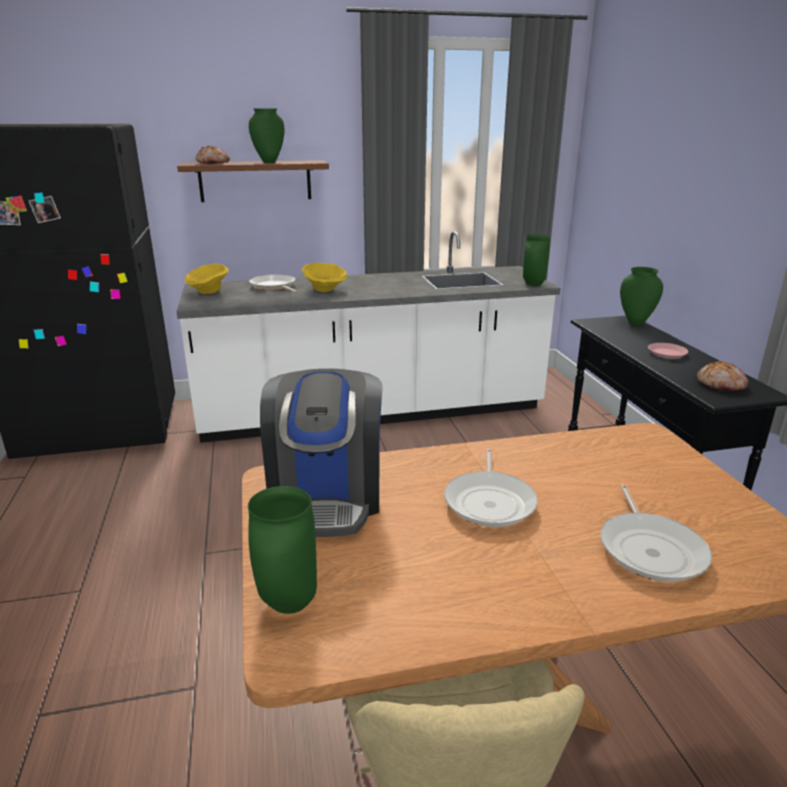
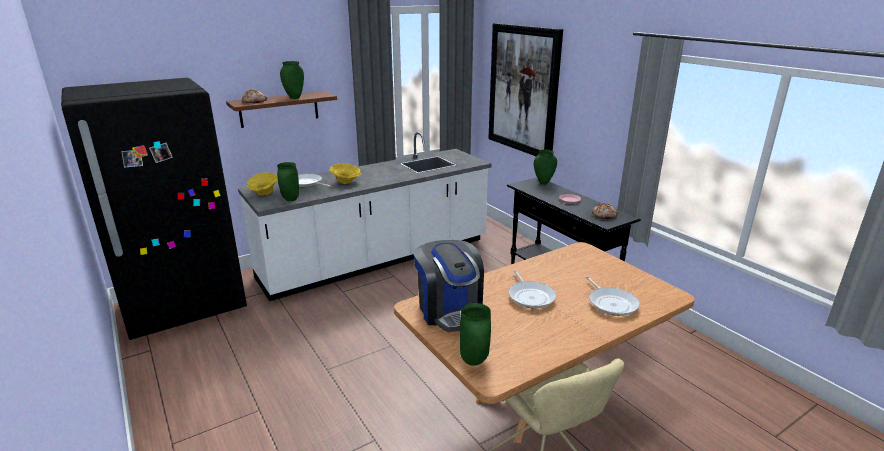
camera: 20 degrees left, 0 degrees up
green vase [523,234,550,286] -> green vase moved to [277,162,299,201]
none -> picture [488,23,563,156]

